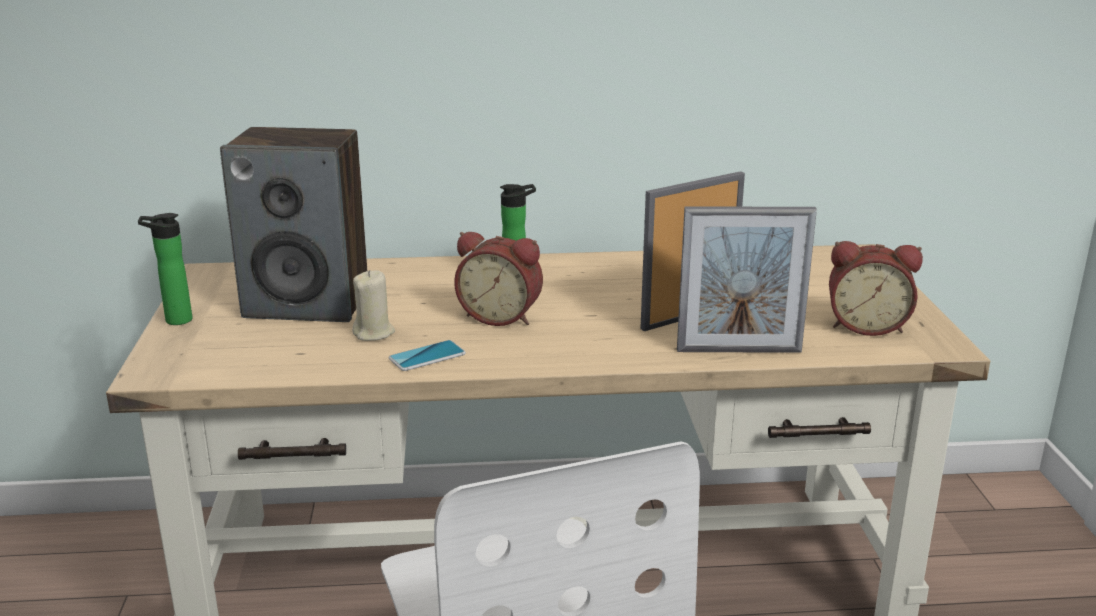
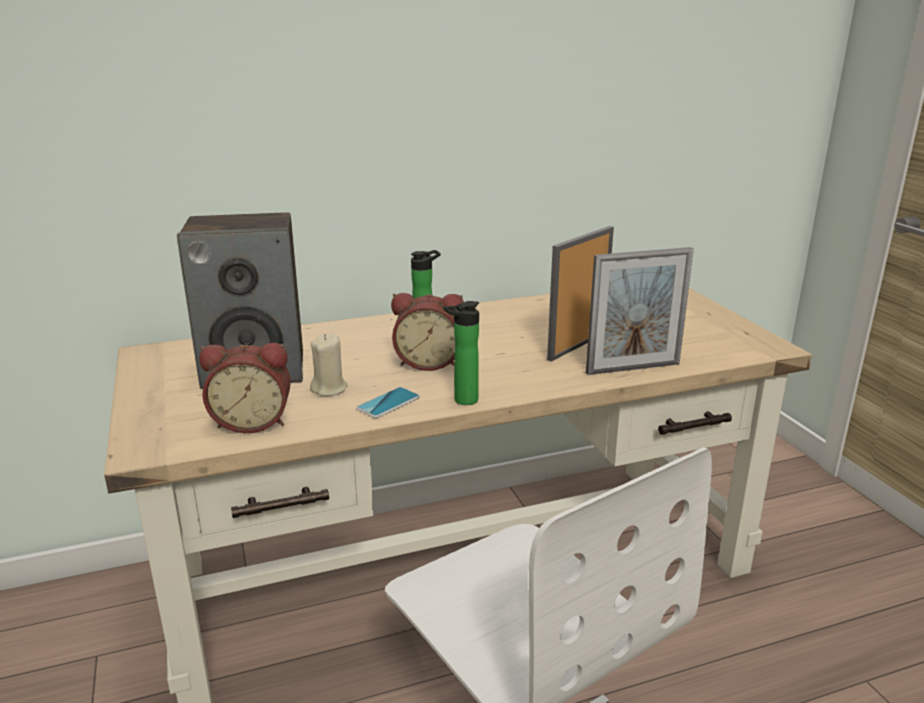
camera: 15 degrees left, 0 degrees up
bottle [138,213,192,325] -> bottle moved to [444,301,479,405]
alarm clock [829,241,923,336] -> alarm clock moved to [199,343,291,433]

